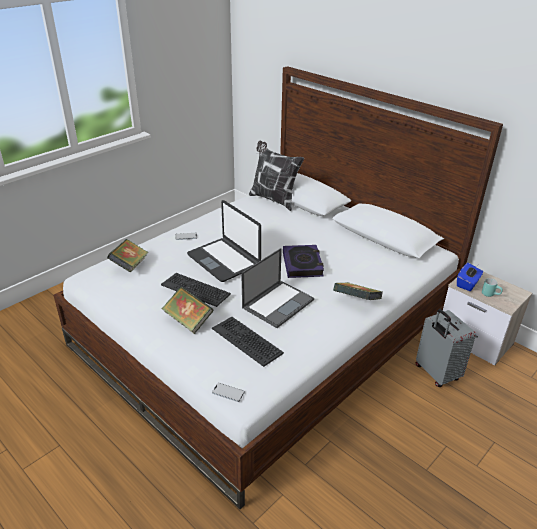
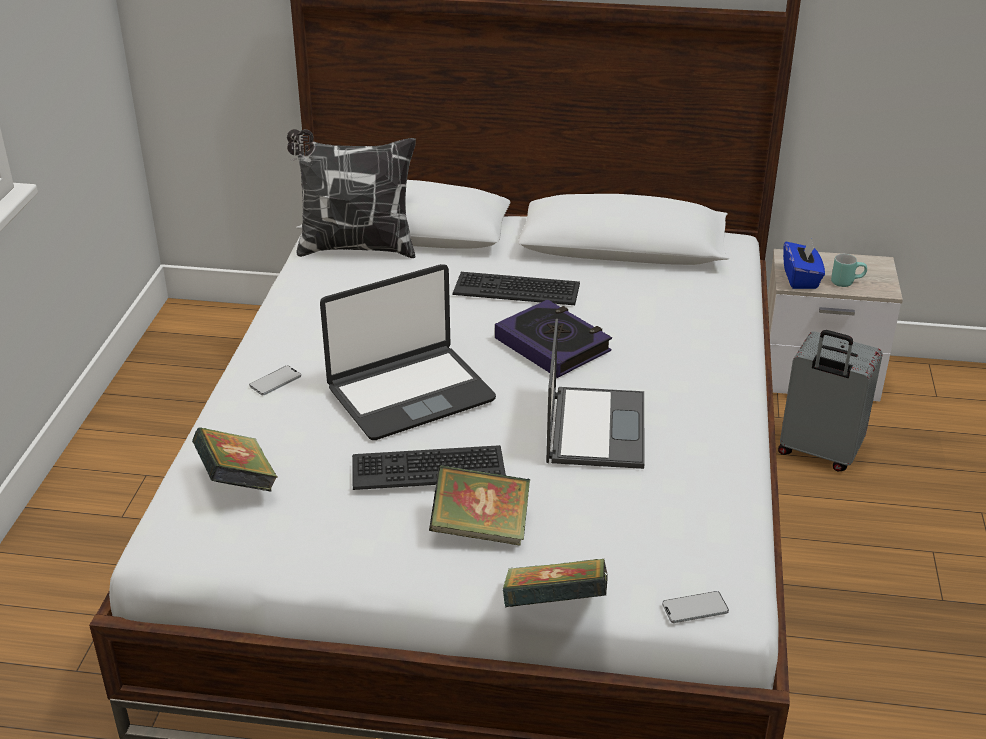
camera: 35 degrees left, 0 degrees up
laptop [187,200,261,282] -> laptop turned 45 degrees counterclockwise [320,264,496,440]
keyboard [212,317,284,367] -> keyboard moved to [452,272,580,305]
book [333,282,383,300] -> book moved to [502,559,608,607]

